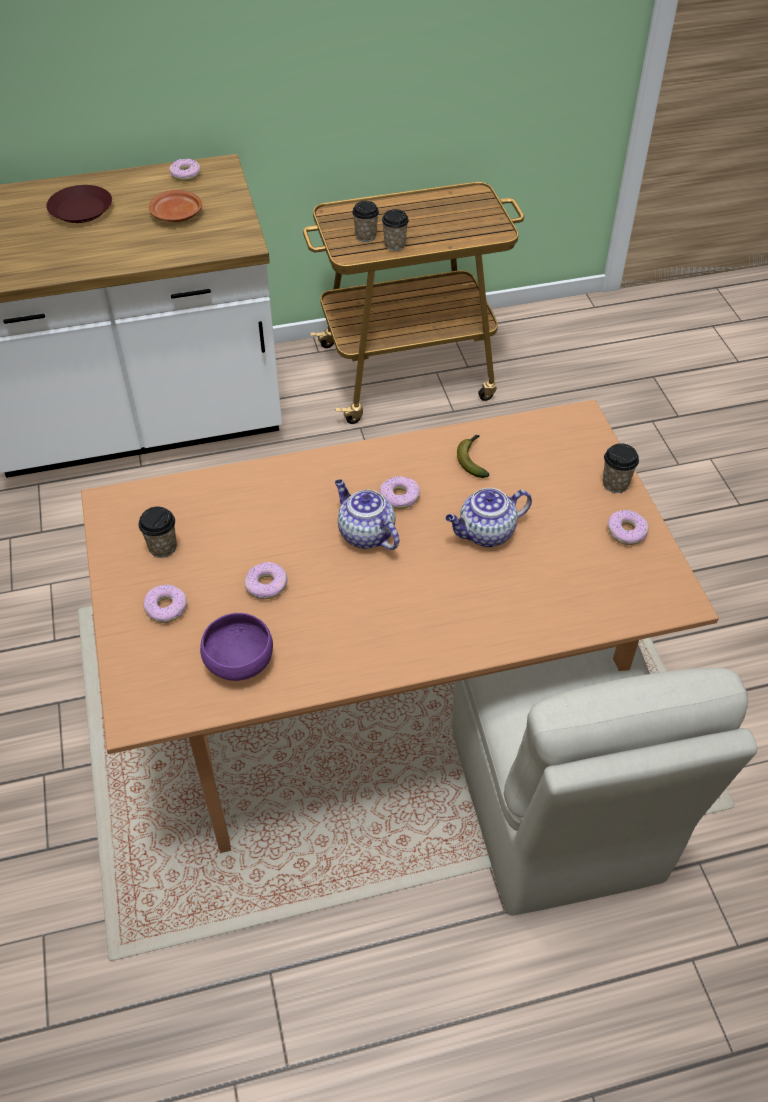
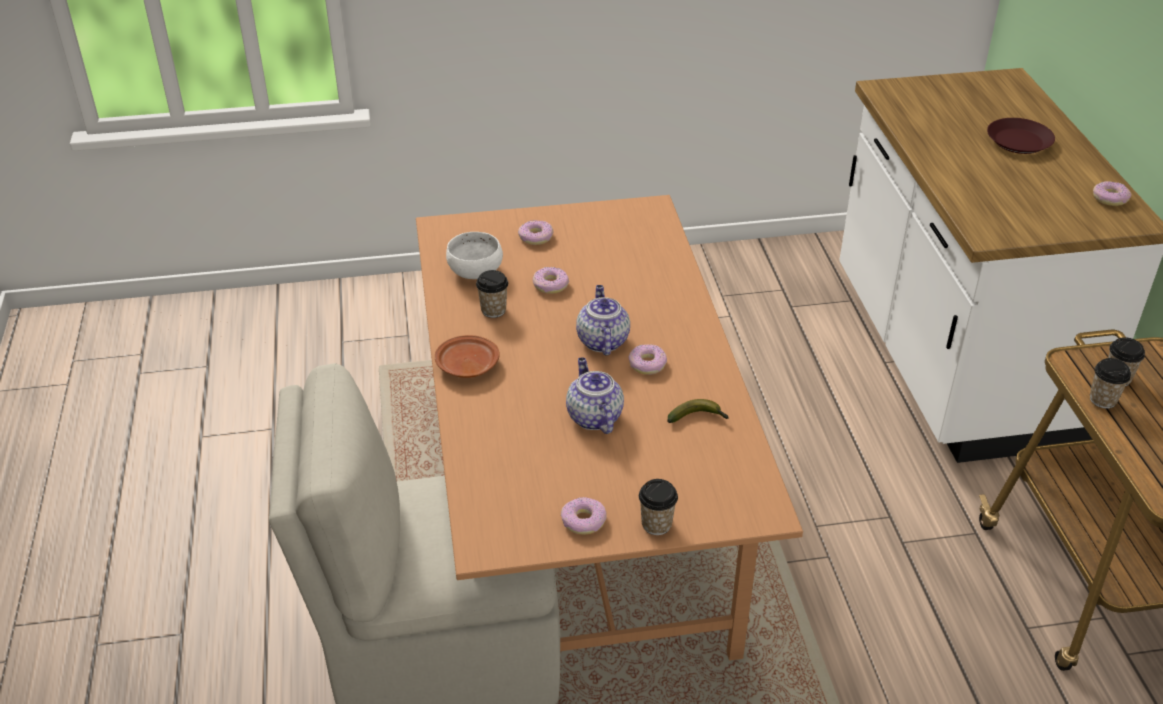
camera: 95 degrees right, 10 degrees down
cup [138,506,177,558] -> cup moved to [476,270,508,318]
brown plate [149,190,202,222] -> brown plate moved to [435,335,500,378]
purple bowl [200,613,273,681] -> white bowl [446,232,503,279]
teapot [335,479,399,550] -> teapot turned 60 degrees counterclockwise [576,285,630,355]

